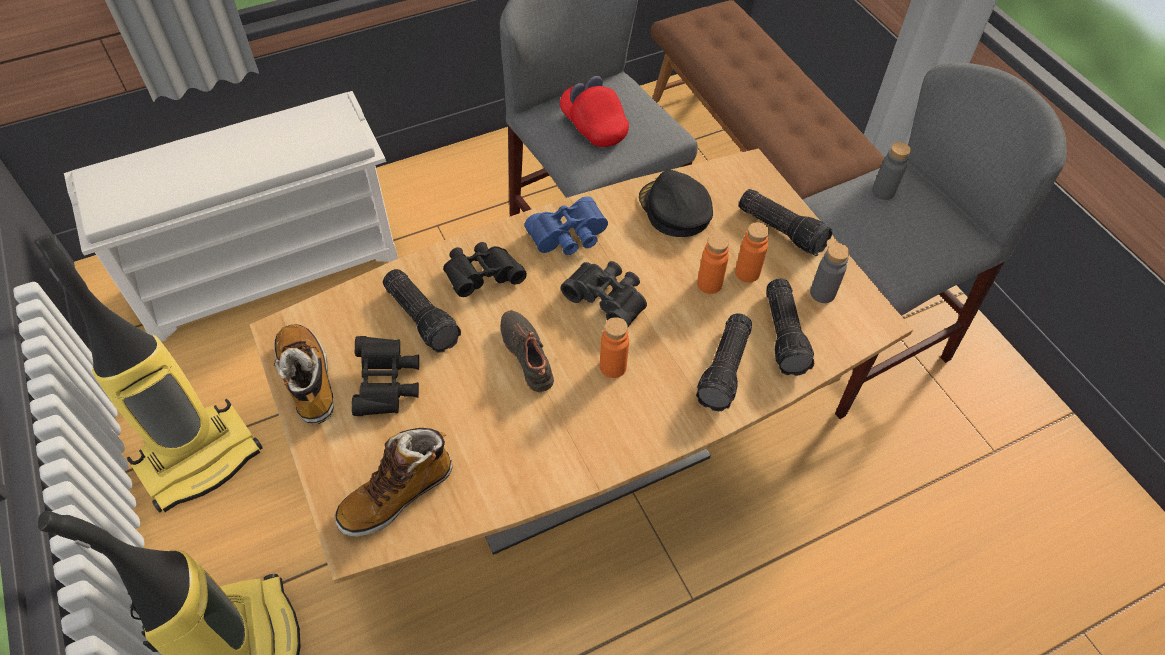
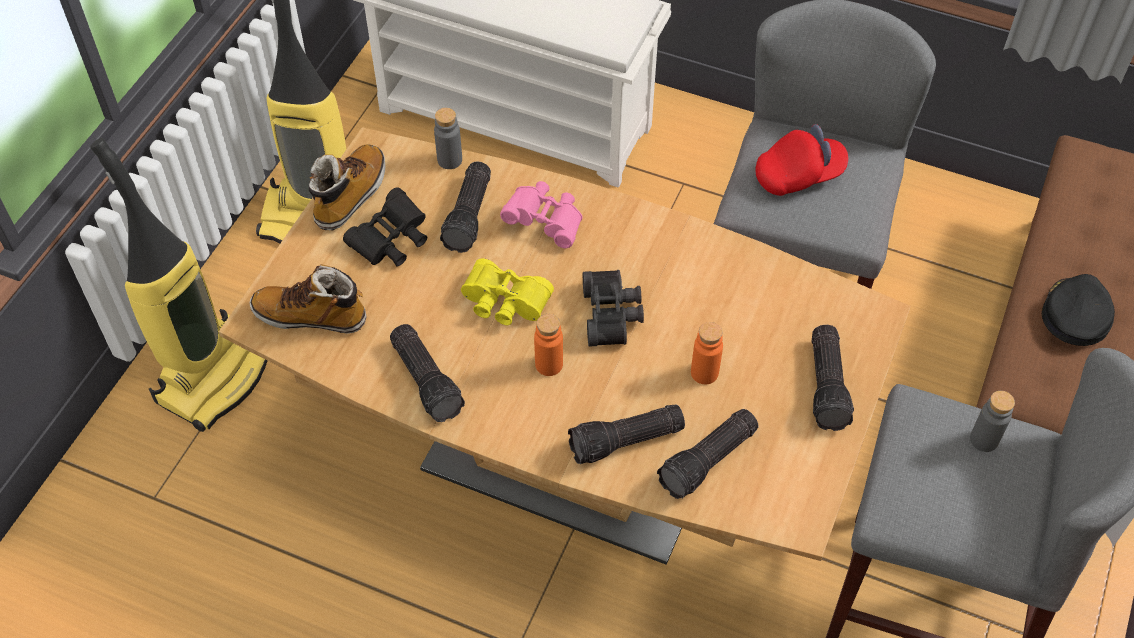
camera: 50 degrees right, 0 degrees up
black binoculars [443,242,527,297] -> pink binoculars [500,181,583,248]
black shoe [501,310,554,392] -> yellow binoculars [461,258,554,325]
blue binoculars [524,196,608,255] -> none
red cap [560,76,629,147] -> red cap turned 60 degrees clockwise [755,124,849,196]
black cap [639,170,713,237] -> black cap moved to [1042,274,1115,346]
orange bottle [735,222,769,283] -> none
grey bottle [810,243,850,303] -> grey bottle moved to [434,108,462,169]
none -> flashlight [390,324,465,422]

